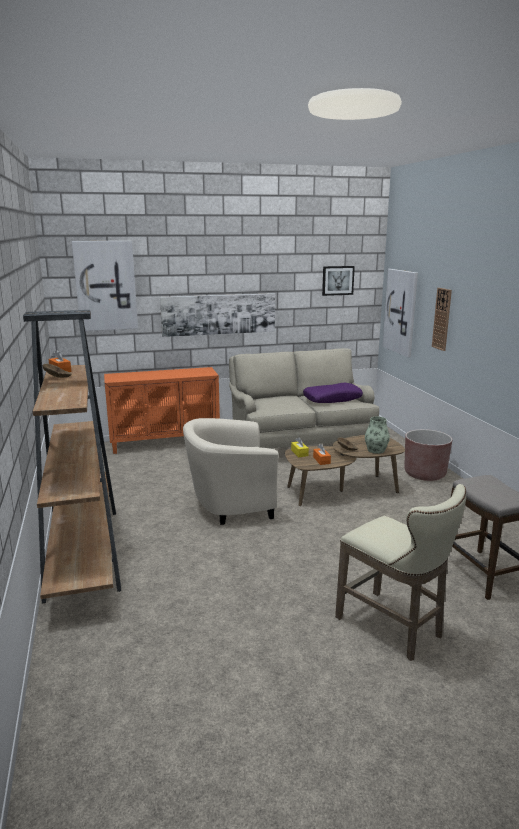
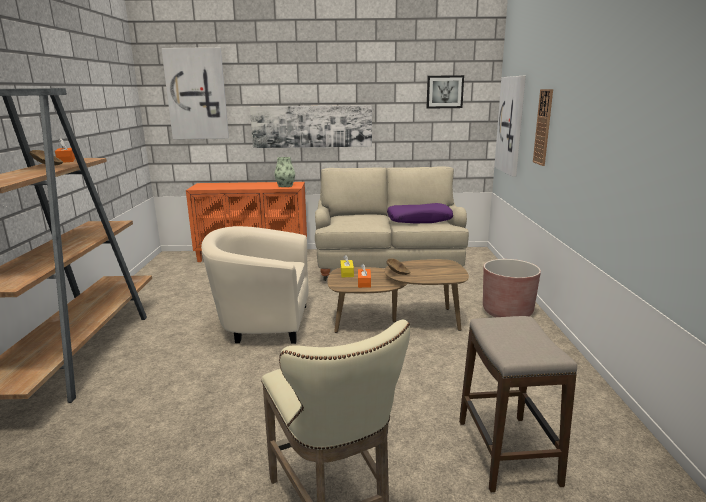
camera: 15 degrees right, 0 degrees up
vase [365,417,390,454] -> vase moved to [274,157,295,187]

